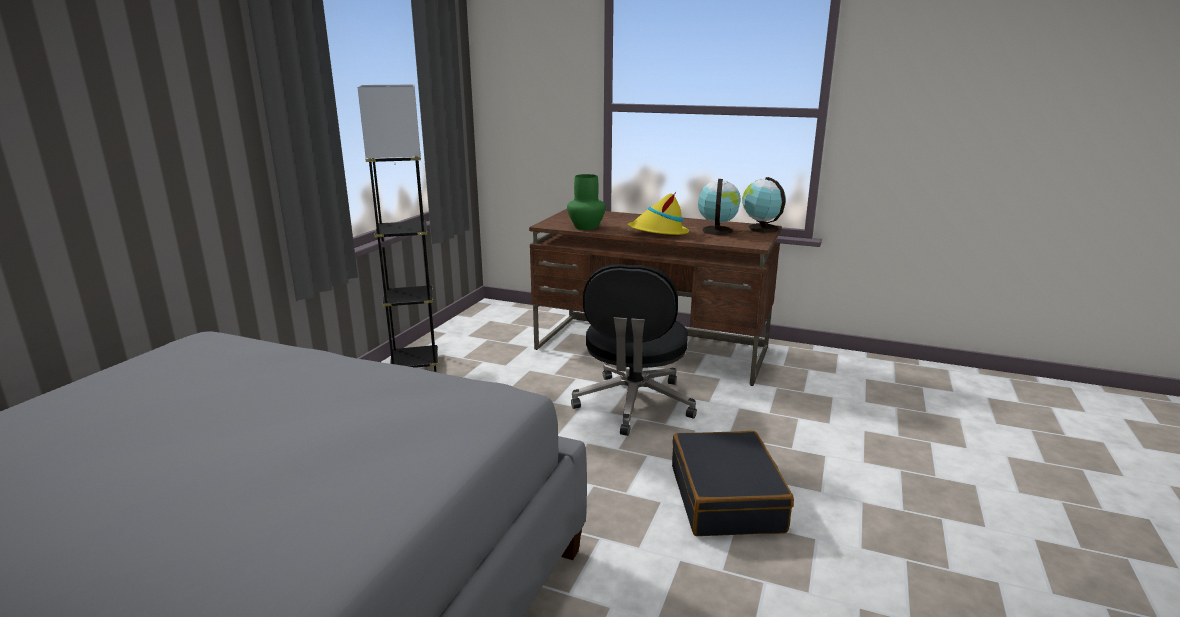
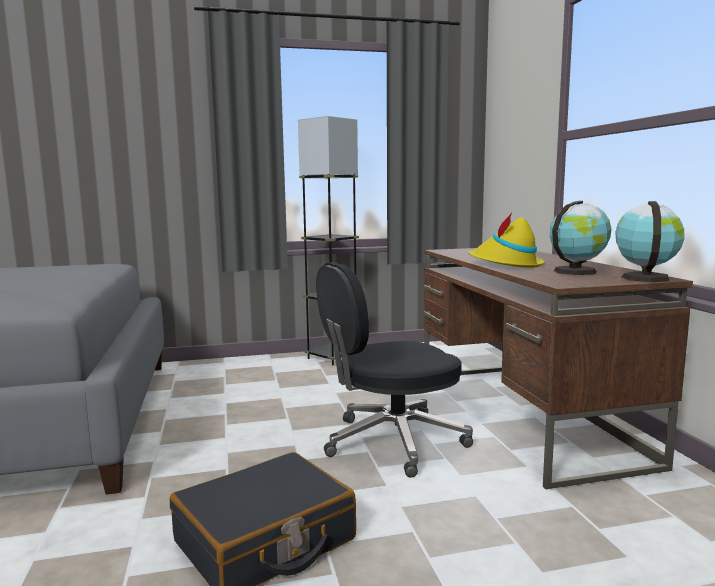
camera: 55 degrees right, 10 degrees down
green vase [567,174,606,230] -> none

